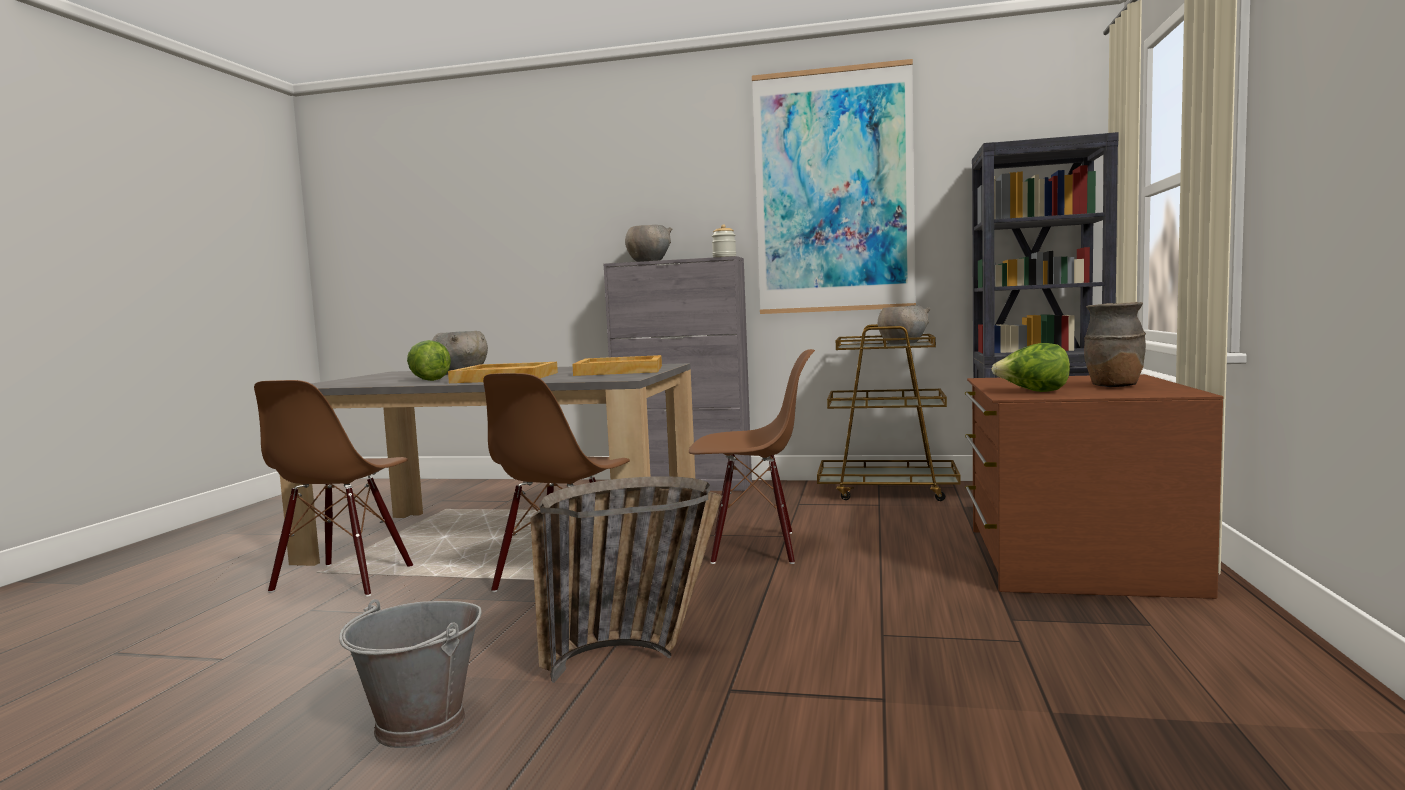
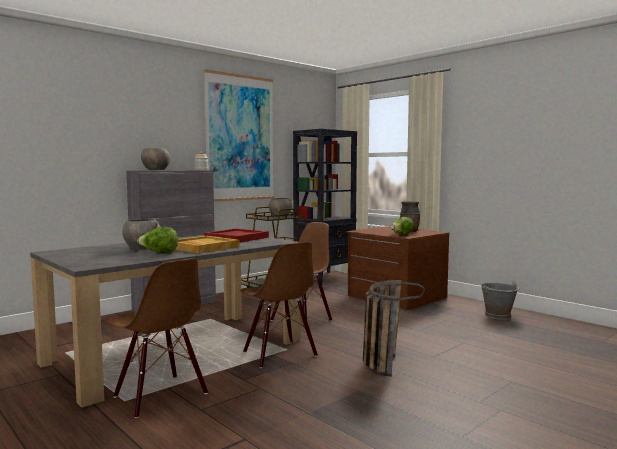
camera: 55 degrees left, 0 degrees up
grey bucket [339,599,482,748] -> grey bucket moved to [481,281,520,320]
beige tray [572,355,662,376] -> red tray [204,228,269,243]

